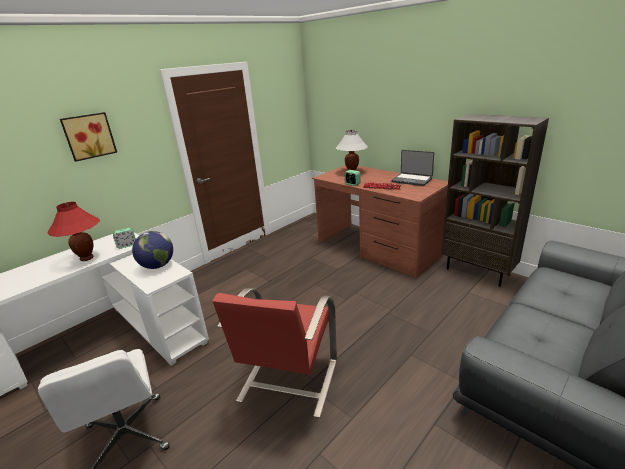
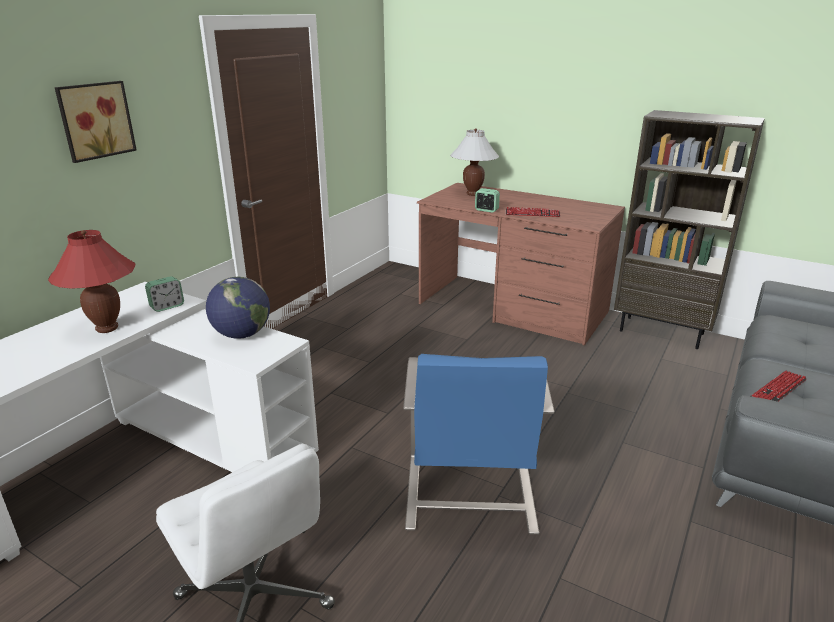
camera: 15 degrees left, 0 degrees up
red armchair [212,288,337,418] -> blue armchair [403,354,555,535]
laptop [392,150,434,186] -> none
none -> keyboard [751,371,807,402]

